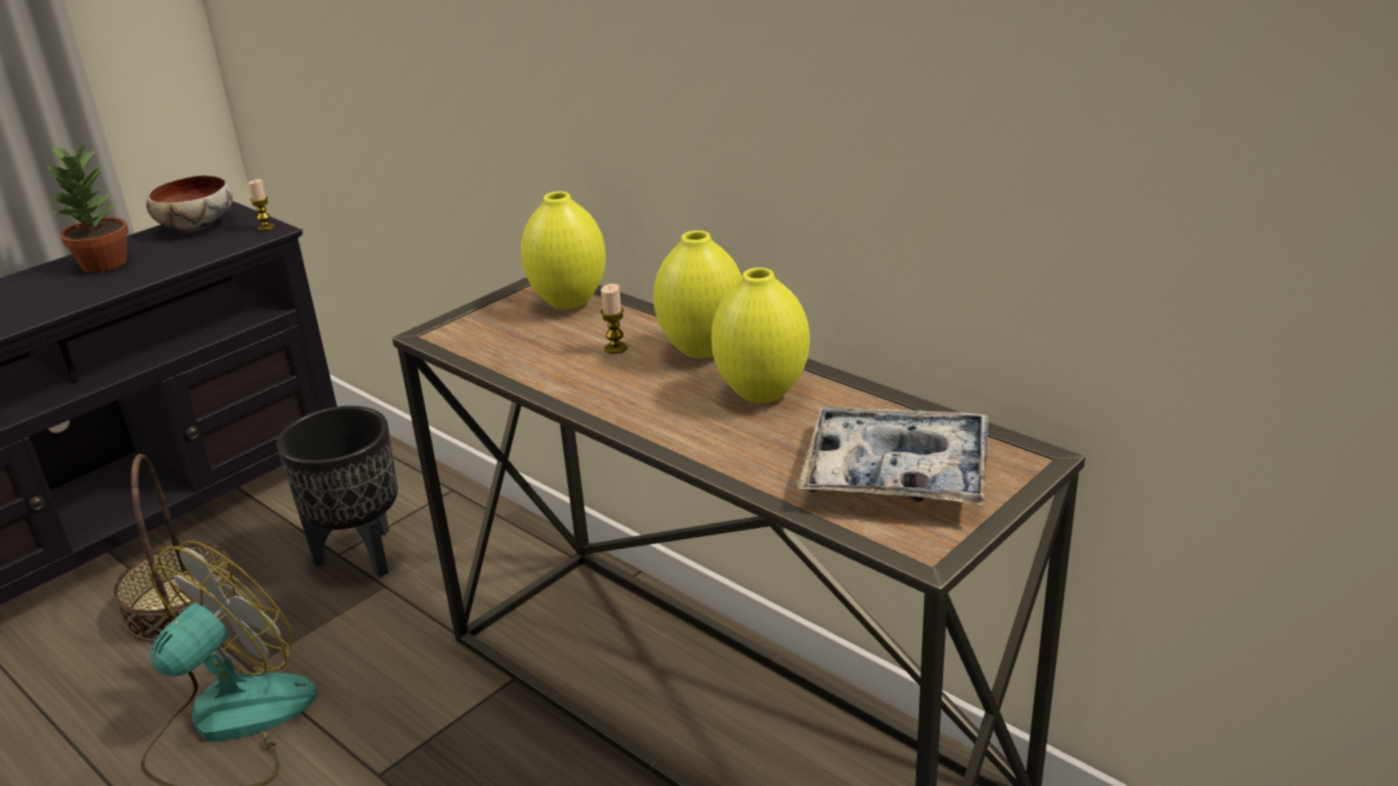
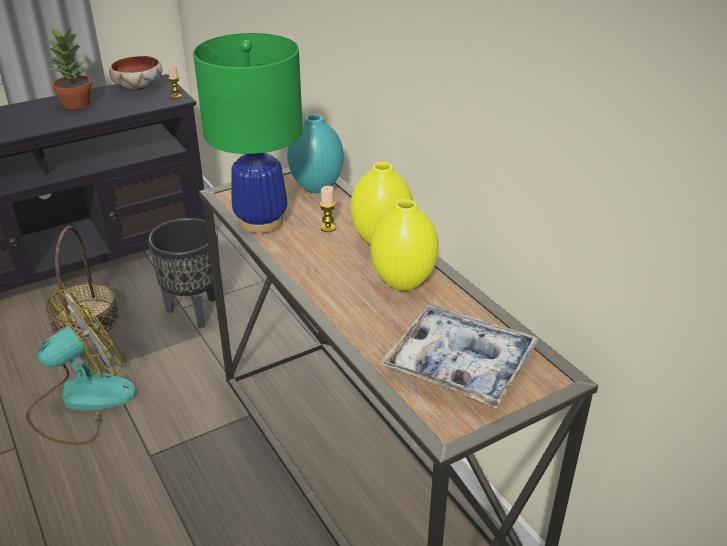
camera: 15 degrees right, 5 degrees up
yellow vase [521,191,606,309] -> turquoise vase [287,114,344,193]
none -> green table lamp [193,33,303,233]

